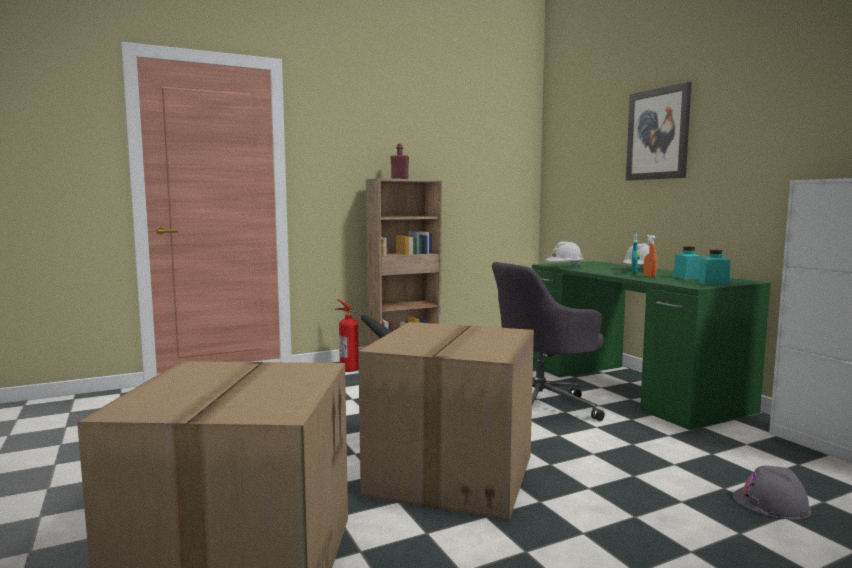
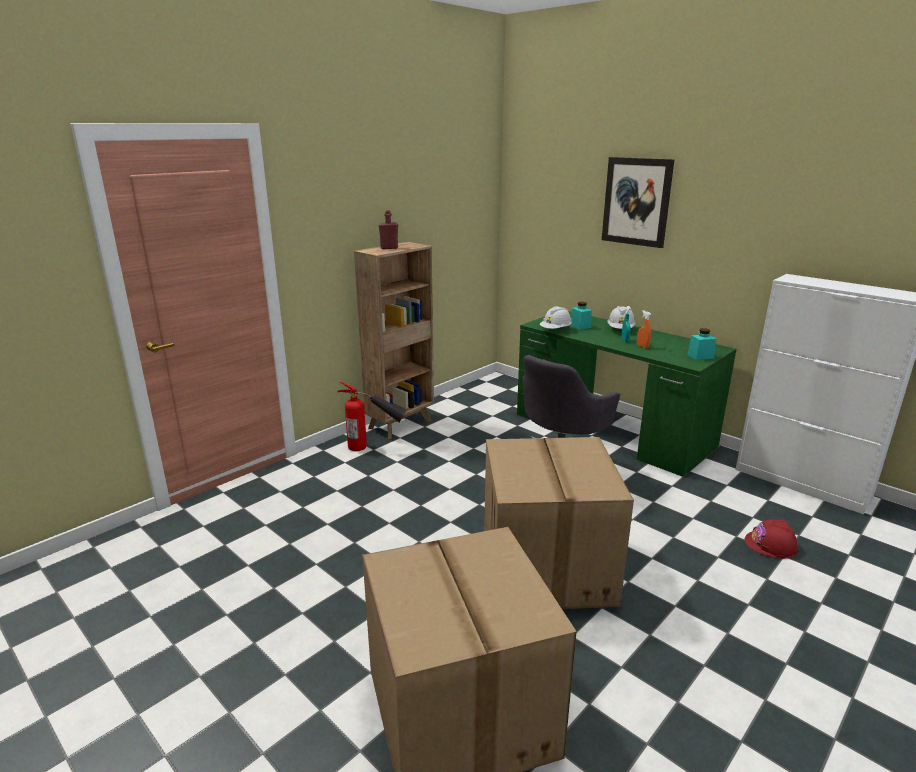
camera: 20 degrees left, 15 degrees up
turquoise jar [673,247,702,280] -> turquoise jar moved to [571,302,592,330]
grey hard hat [733,466,812,520] -> red hard hat [745,519,798,559]

